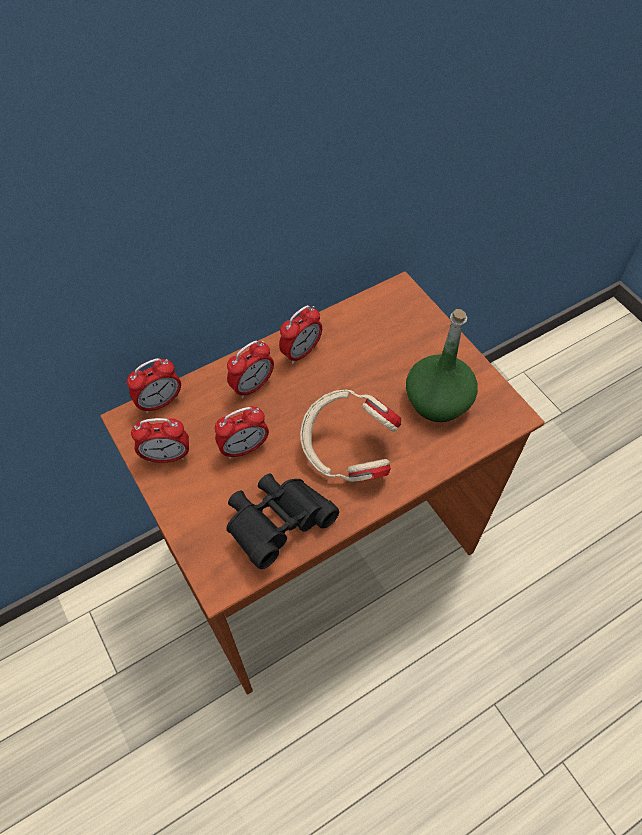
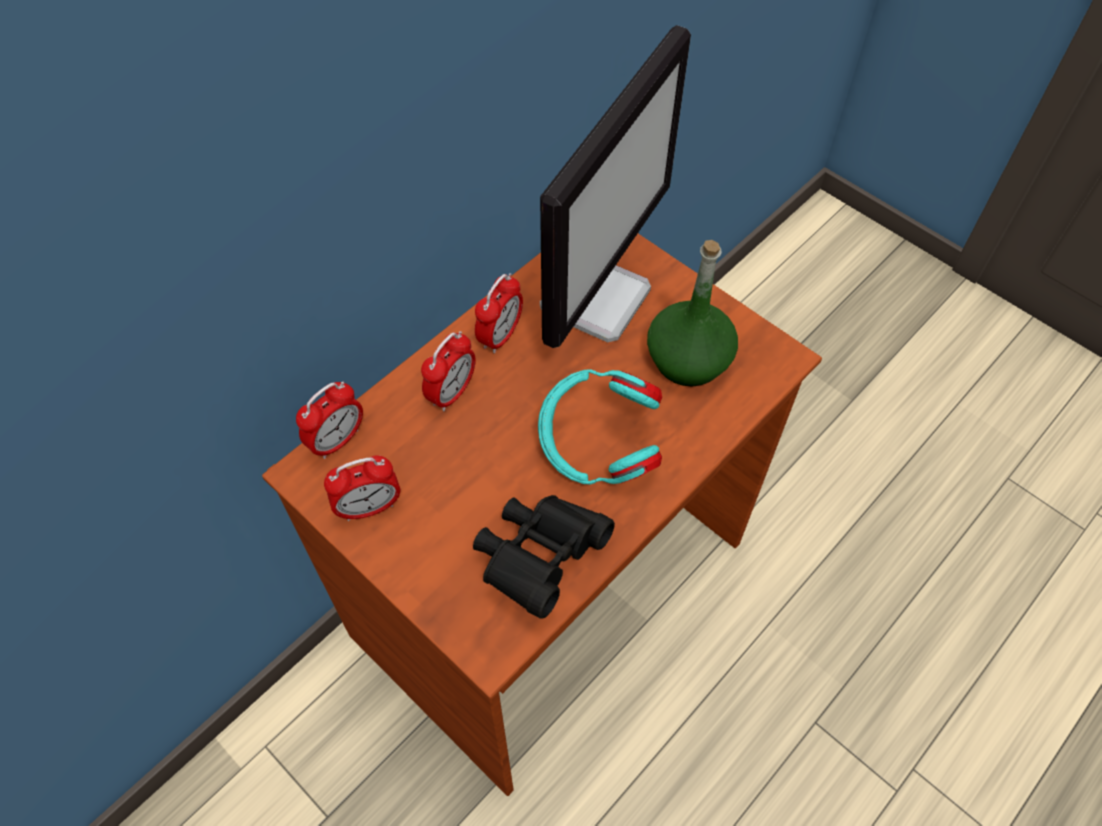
camera: 15 degrees left, 0 degrees up
alarm clock [215,406,269,459] -> none
beige headphones [300,390,401,482] -> turquoise headphones [538,369,662,484]
none -> monitor [540,25,691,348]

